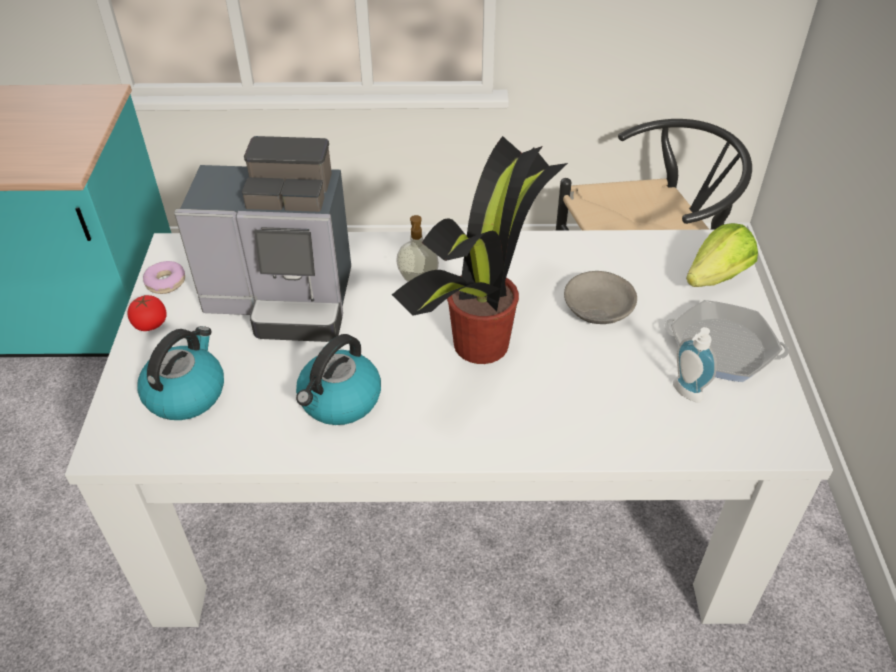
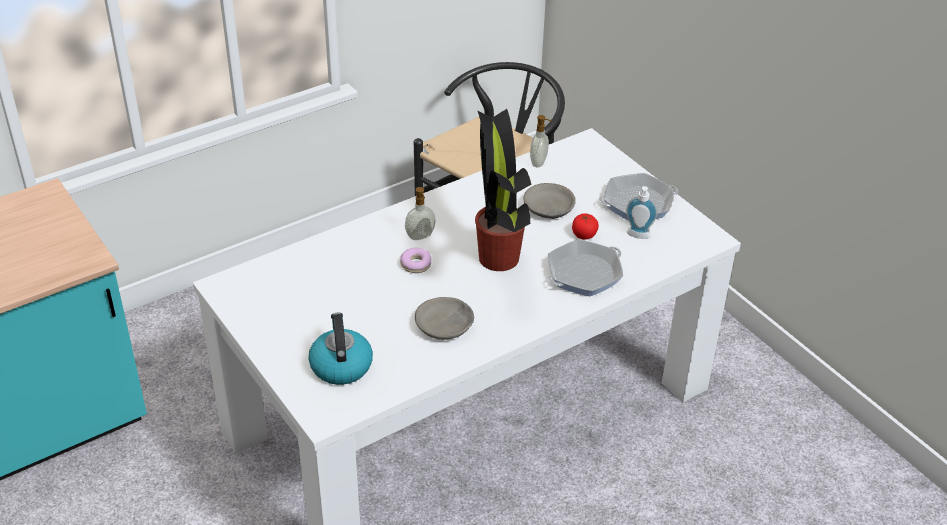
camera: 35 degrees left, 5 degrees down
tomato [127,294,167,331] -> tomato moved to [572,213,599,240]
donut [143,261,185,294] -> donut moved to [400,248,432,273]
coffee machine [174,136,351,342] -> none
kettle [296,334,381,425] -> grey bowl [415,297,474,340]
lettuce [686,223,758,287] -> none
none -> soap dispenser [530,115,551,167]
none -> frying pan [548,239,623,296]

